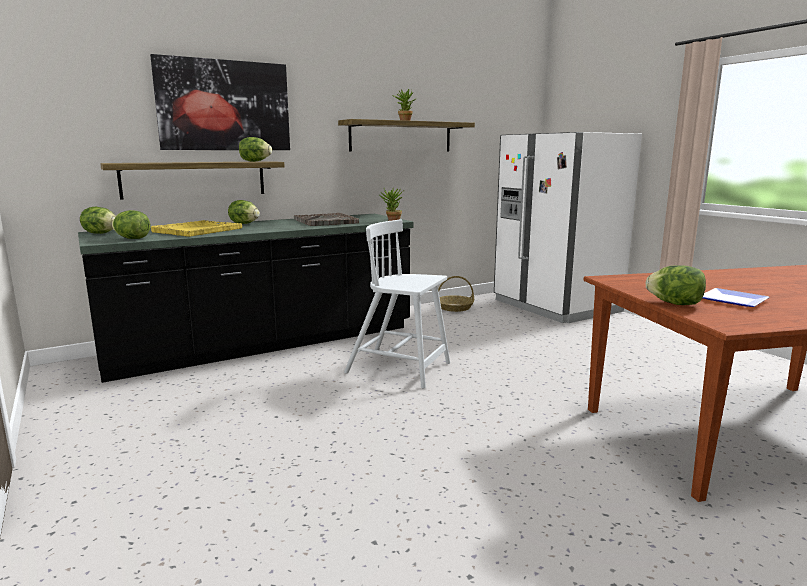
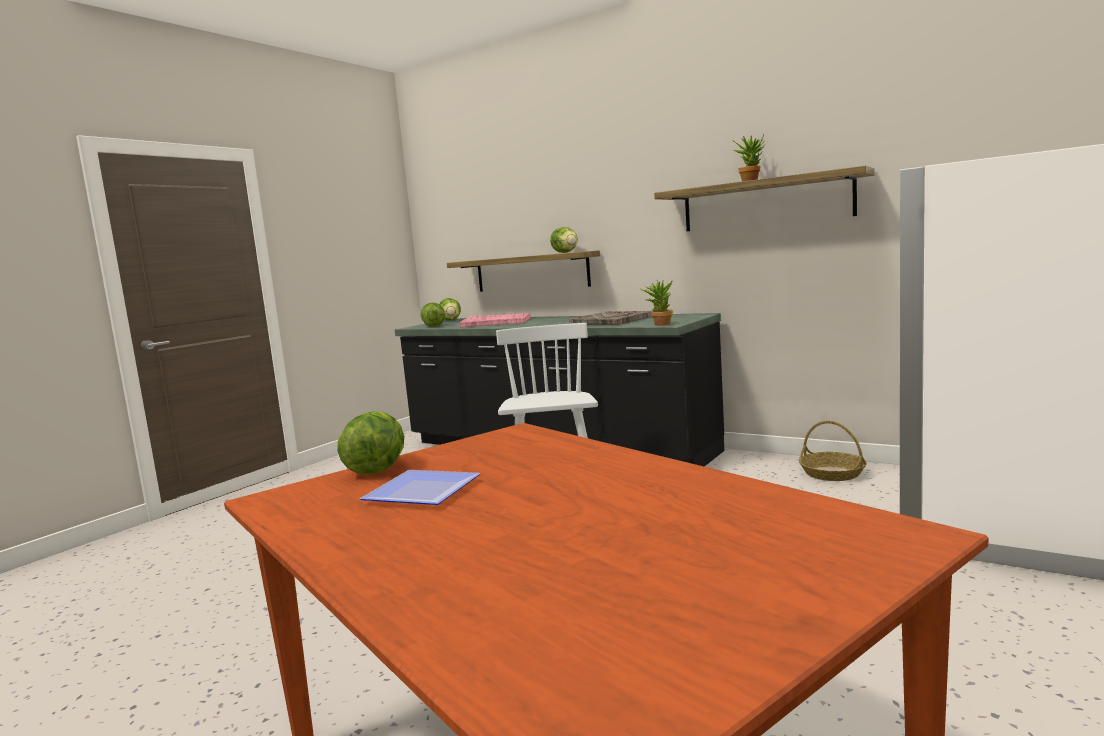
camera: 65 degrees right, 5 degrees down
picture [150,54,290,150] -> none
yellow tray [151,220,242,237] -> pink tray [459,313,531,328]
lettuce [228,200,260,224] -> none

